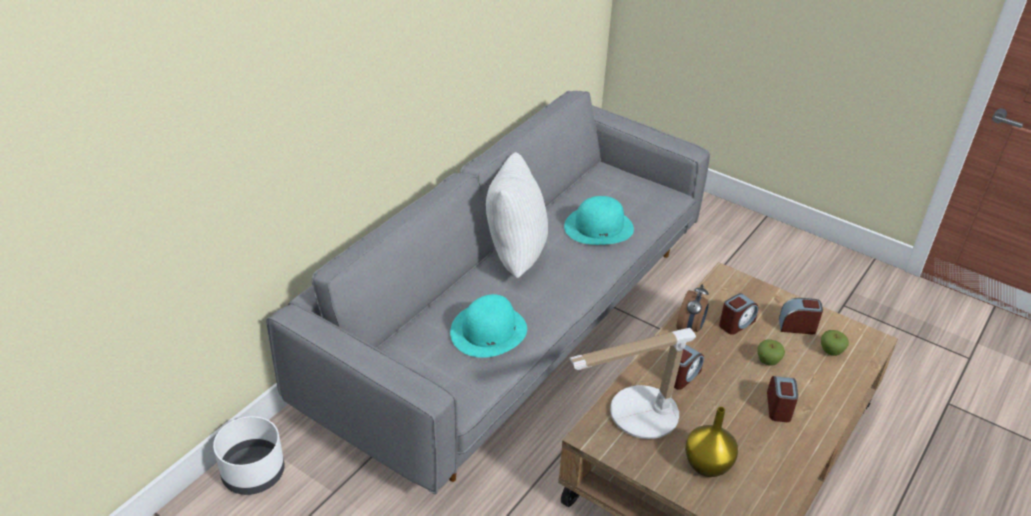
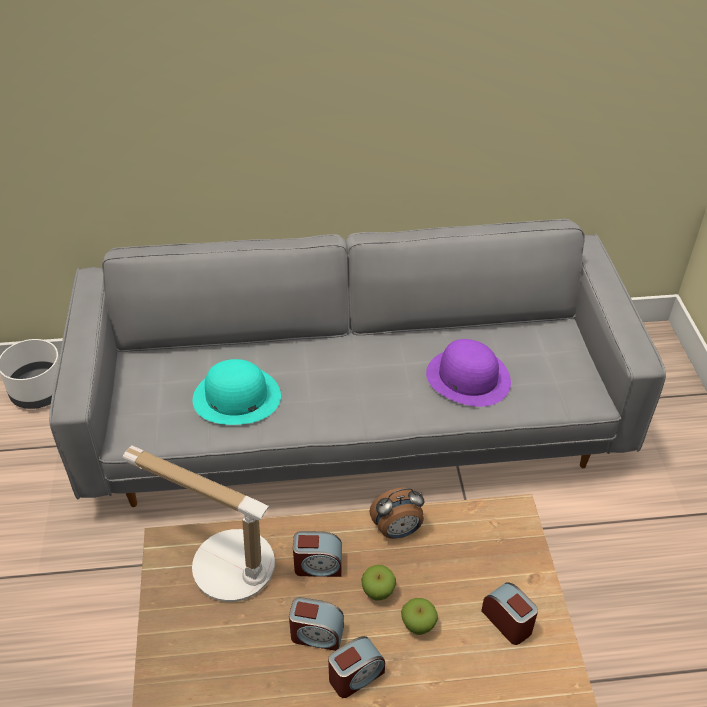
camera: 50 degrees right, 5 degrees up
white pillow [486,152,548,278] -> none
turquoise hat [564,196,634,245] -> purple hat [426,339,511,407]
yellow vase [685,407,738,477] -> none
alarm clock [719,293,759,335] -> alarm clock moved to [289,597,344,651]
apple [821,330,849,356] -> apple moved to [361,565,396,601]

